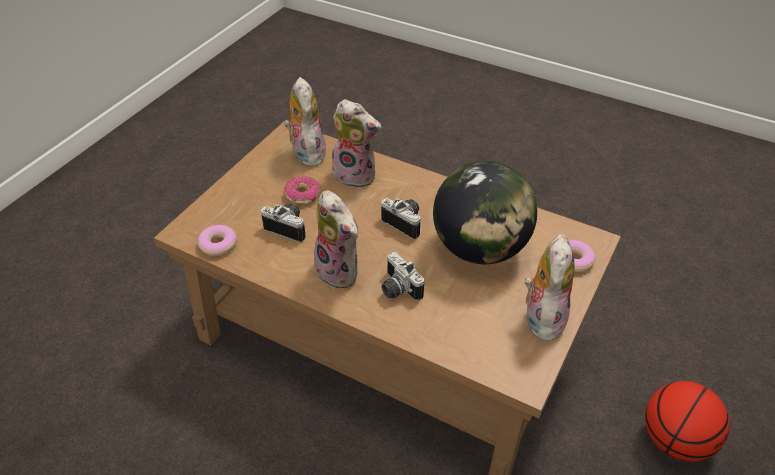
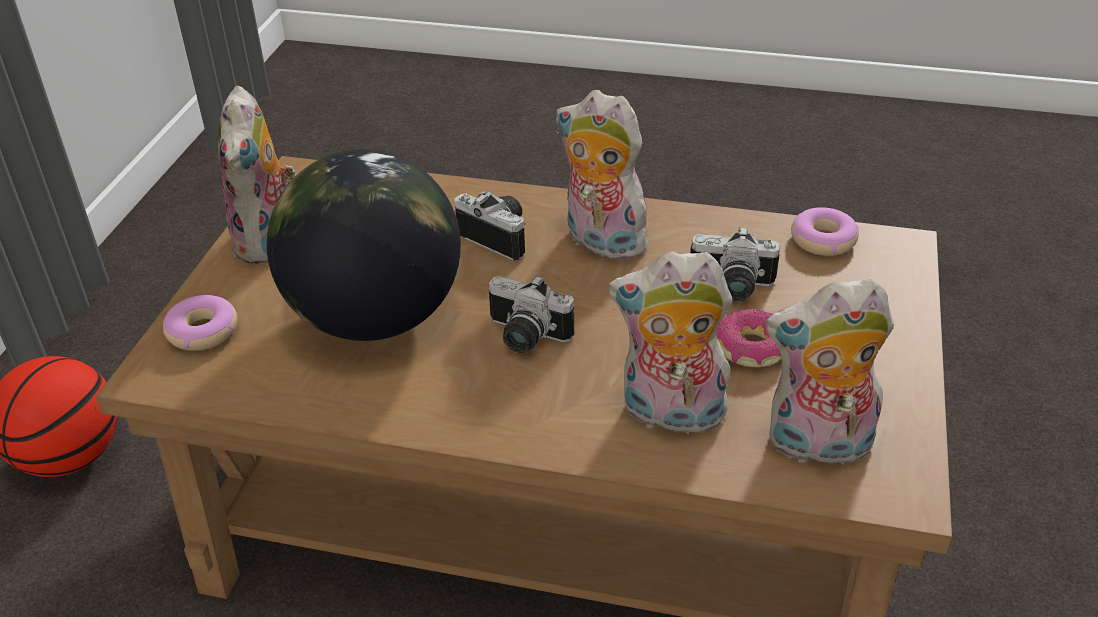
camera: 165 degrees right, 5 degrees down
plush toy [284,77,327,167] -> plush toy turned 120 degrees clockwise [765,279,894,472]

